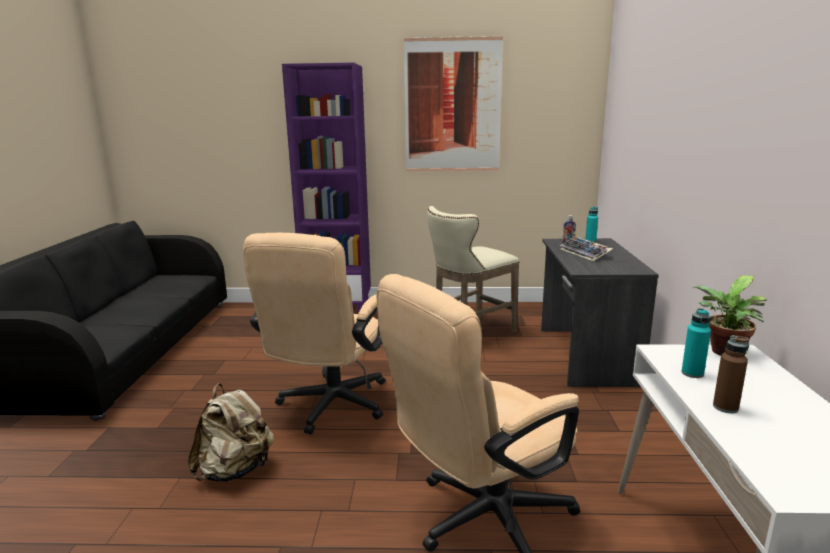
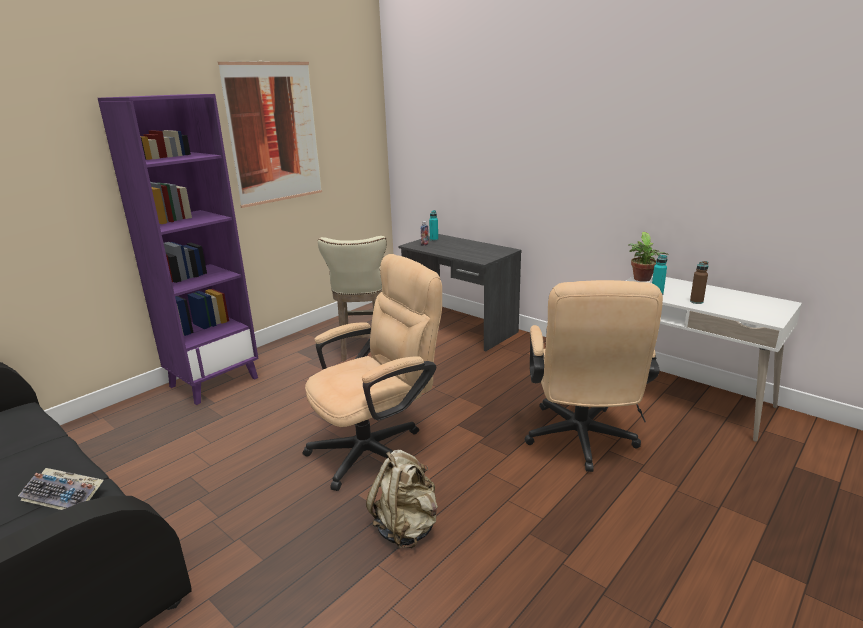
camera: 50 degrees left, 5 degrees up
beige office chair [243,233,385,434] -> beige office chair turned 90 degrees counterclockwise [302,254,442,491]
keyboard [560,236,613,261] -> keyboard moved to [18,468,104,510]

